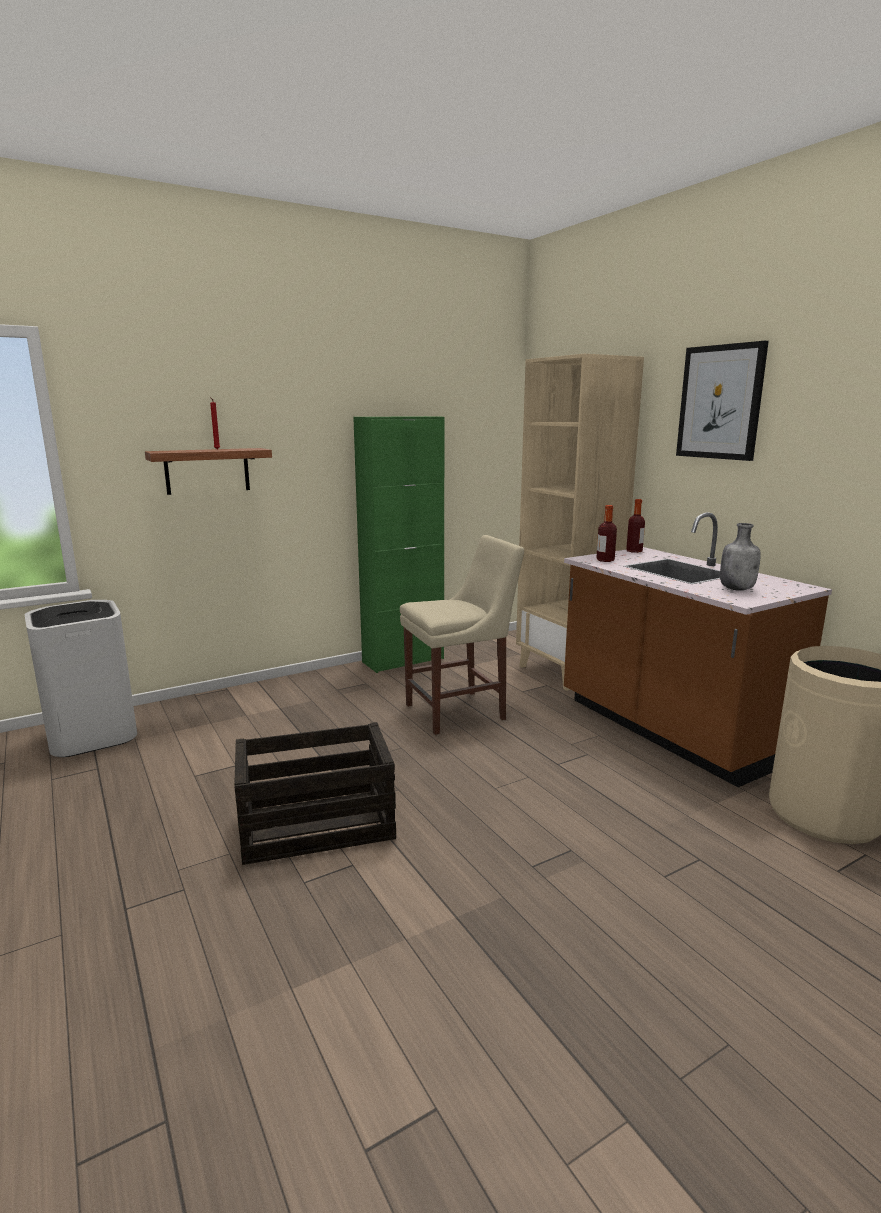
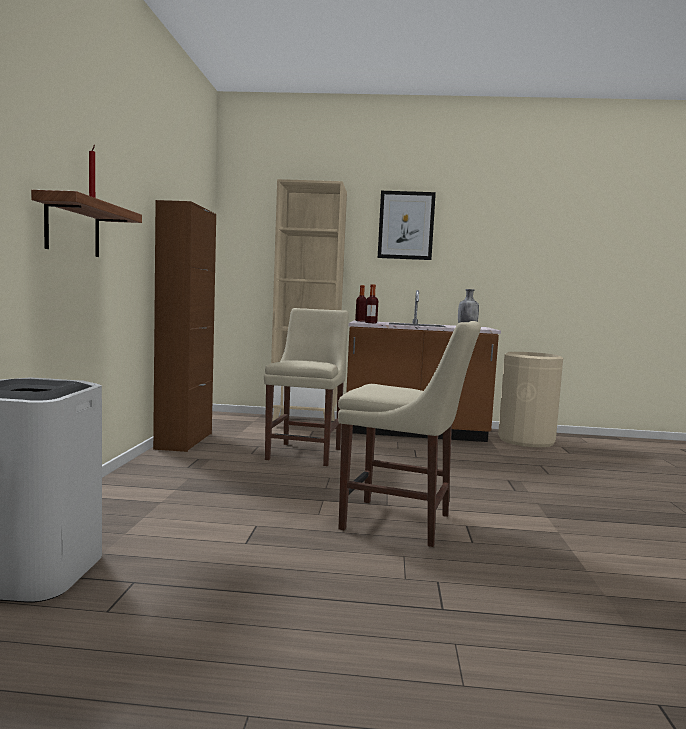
camera: 55 degrees left, 10 degrees down
crate [234,722,396,865] -> beige chair [338,321,481,547]
green cabinet [353,416,444,673] -> brown cabinet [153,200,216,452]

